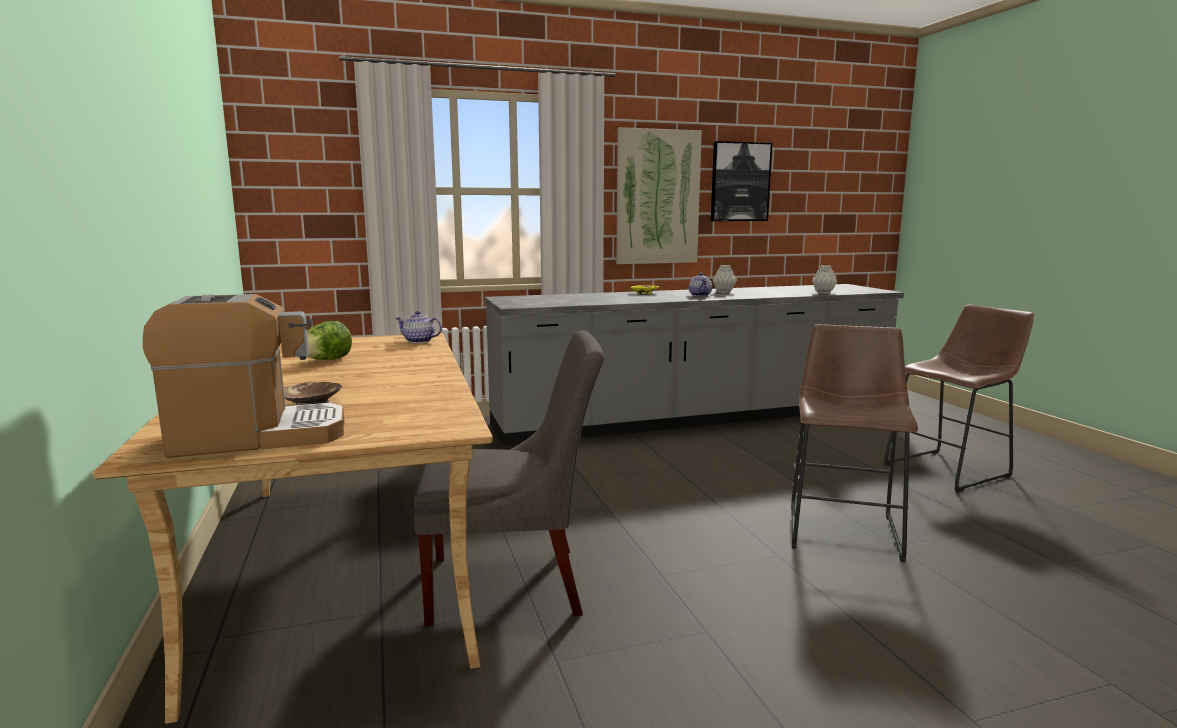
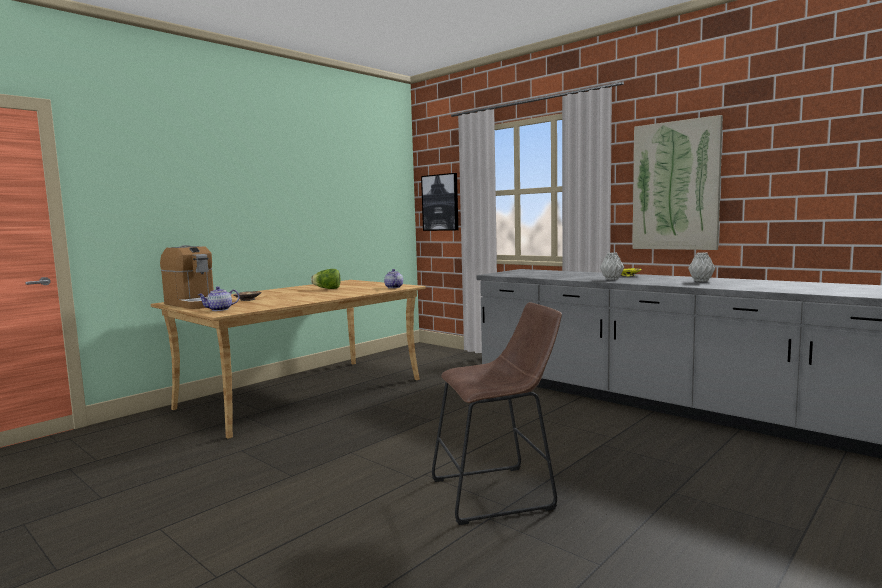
camera: 60 degrees right, 5 degrees down
grey chair [414,330,604,626] -> none
teapot [689,273,712,297] -> teapot moved to [198,287,239,311]
picture [711,141,772,221] -> picture moved to [421,173,458,231]
grey vase [812,265,837,294] -> grey vase moved to [600,252,624,280]
brown stool [884,304,1034,492] -> none

